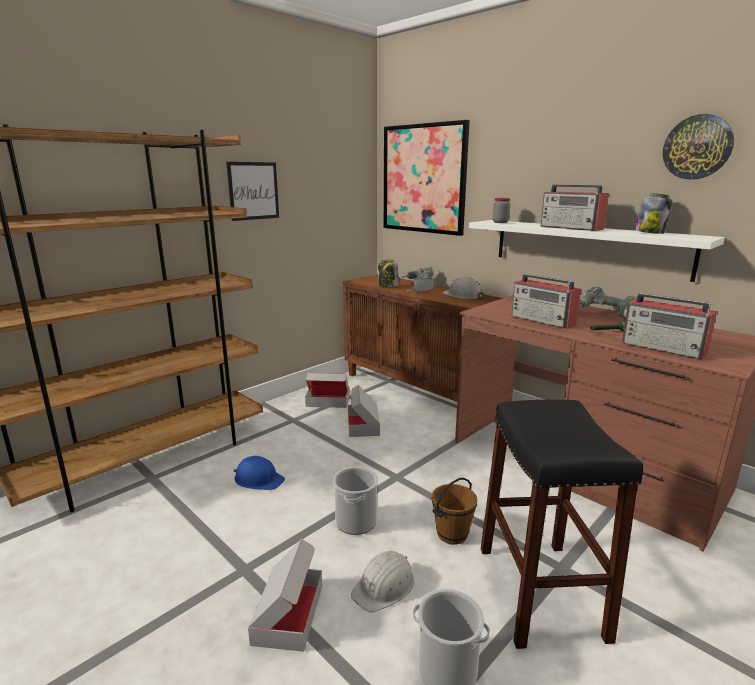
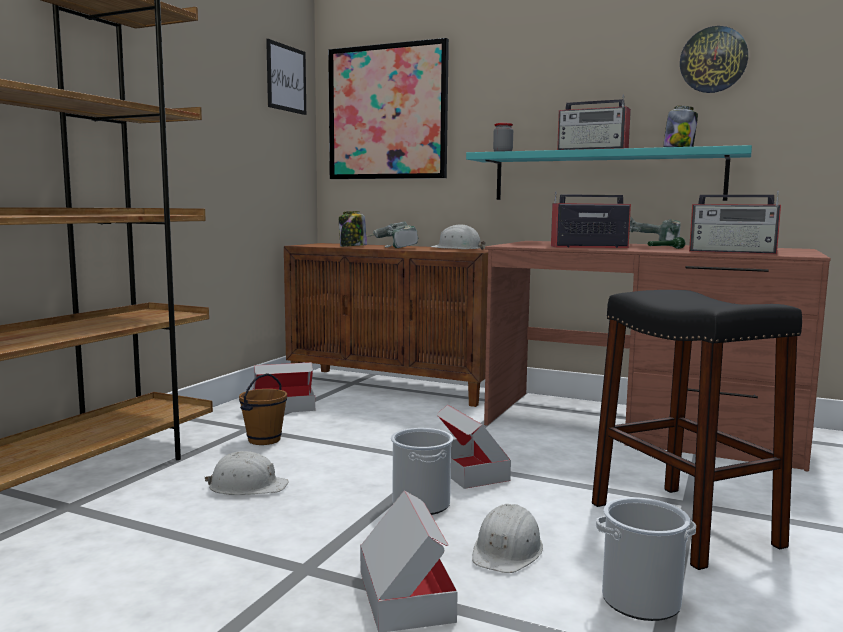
camera: 20 degrees left, 10 degrees down
picture [226,162,279,221] -> picture moved to [266,39,306,115]
blue hard hat [234,456,285,490] -> white hard hat [205,451,289,495]
cardboard box [348,385,380,437] -> cardboard box moved to [437,405,511,489]
brown bucket [432,478,477,545] -> brown bucket moved to [239,373,287,445]
white shelf [469,220,725,282] -> turquoise shelf [466,145,752,201]
radio [512,274,581,329] -> radio turned 150 degrees clockwise [551,191,631,248]

